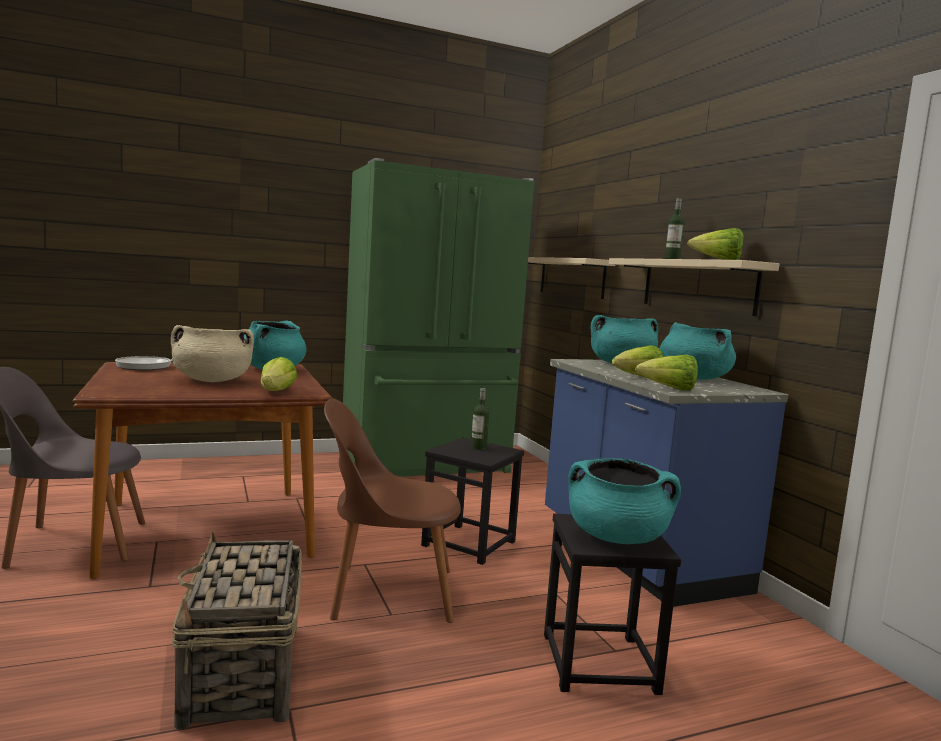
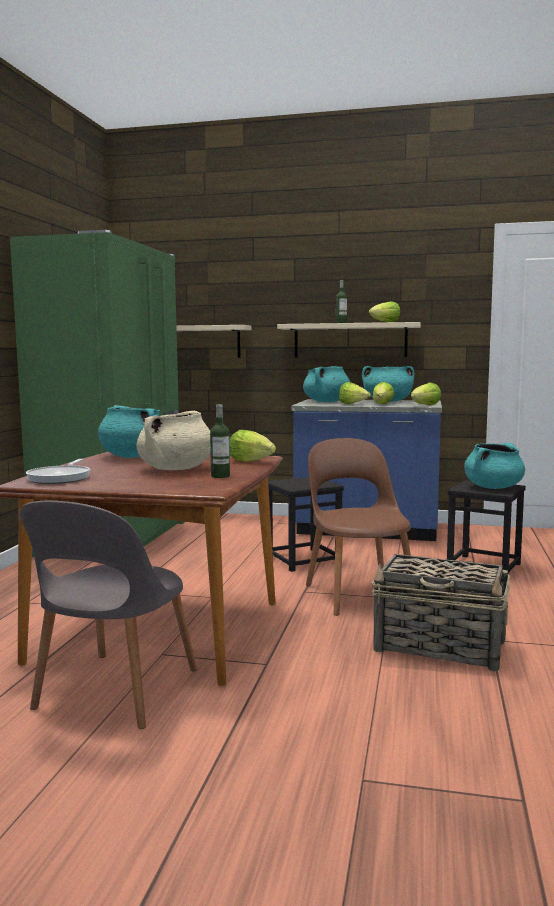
camera: 55 degrees left, 0 degrees up
brown chair [324,398,461,623] -> brown chair turned 135 degrees clockwise [306,438,411,616]
bottle [471,388,489,450] -> bottle moved to [210,404,230,478]
none -> lettuce [339,382,371,404]

